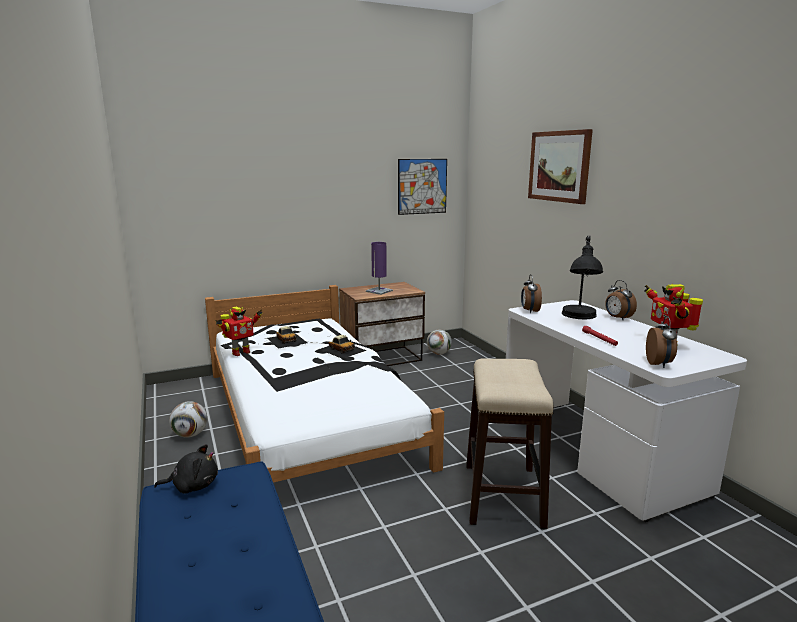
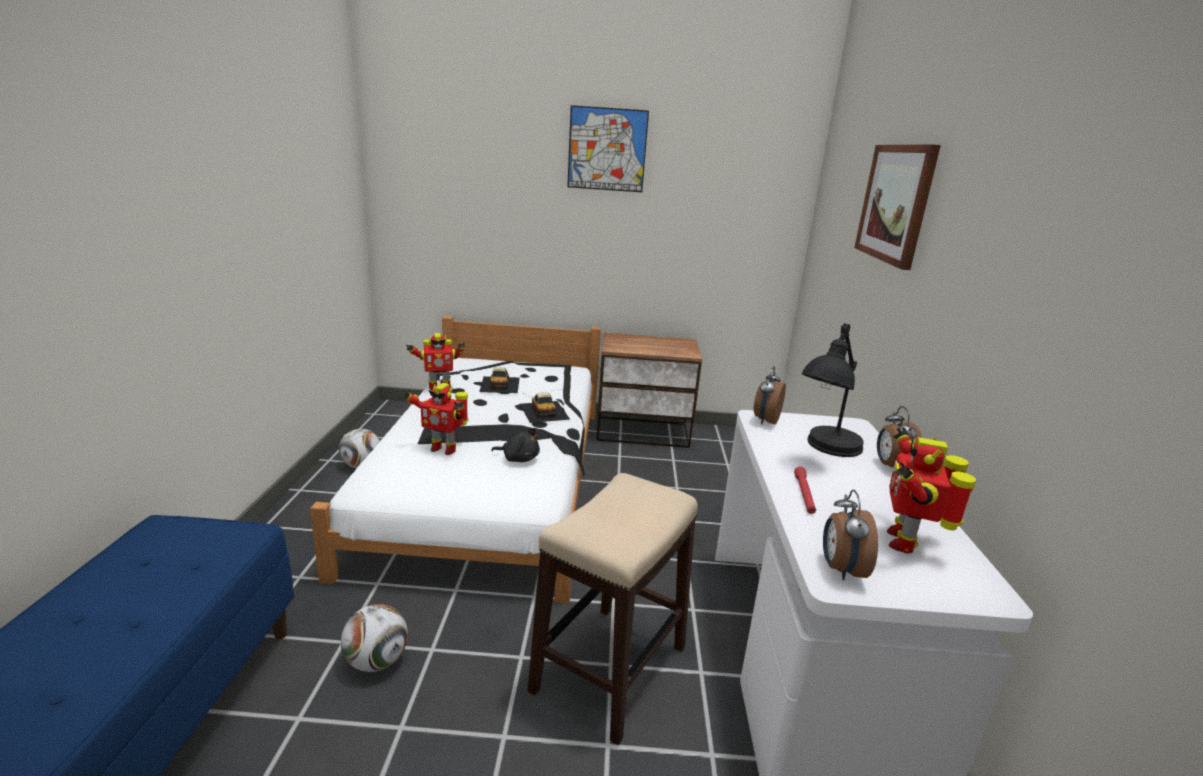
camera: 25 degrees right, 5 degrees up
black plush toy [154,444,218,494] -> black plush toy moved to [491,428,540,462]
purple table lamp [366,242,393,295] -> none
picture [398,159,447,215] -> picture moved to [567,105,649,192]
football [427,330,452,355] -> football moved to [341,604,408,672]
alarm clock [646,316,677,368] -> alarm clock turned 150 degrees clockwise [823,490,878,580]
none -> toy robot [403,383,469,455]

